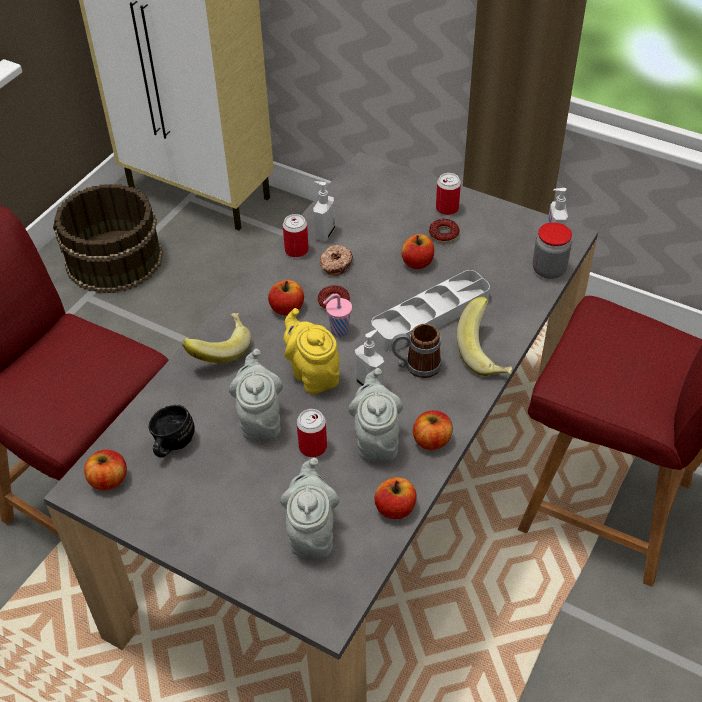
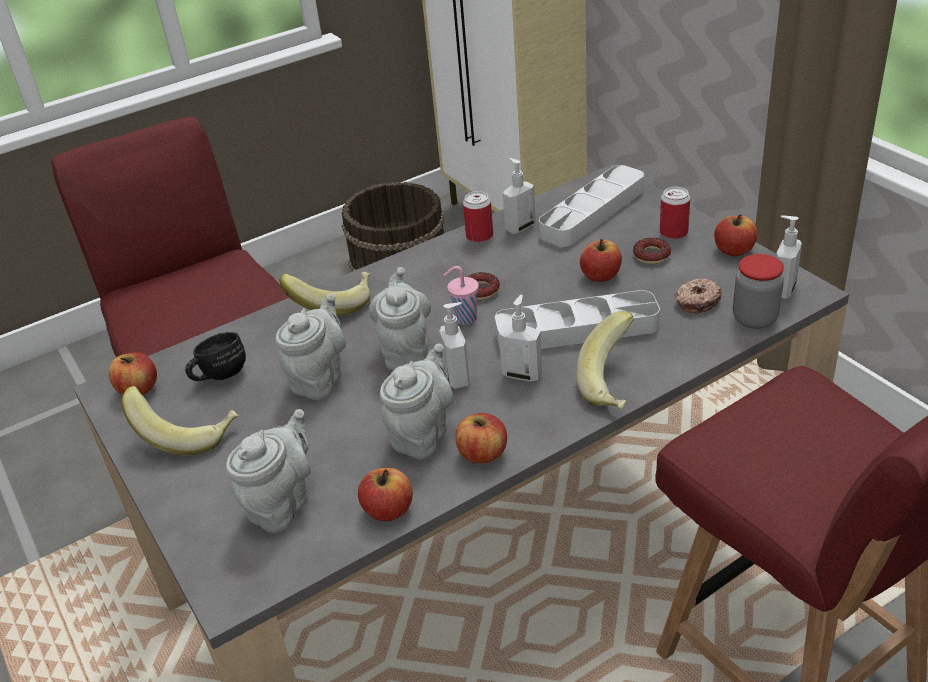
camera: 30 degrees right, 10 degrees down
apple [268,280,304,316] -> apple moved to [714,214,757,256]
yellow teapot [283,308,340,394] -> grey teapot [369,267,431,370]
can [297,409,327,457] -> none
donut [320,244,353,276] -> donut moved to [675,278,722,313]
mug [391,324,442,378] -> soap dispenser [499,295,542,382]
none -> banana [122,386,239,455]
none -> grey tray [539,165,644,247]

